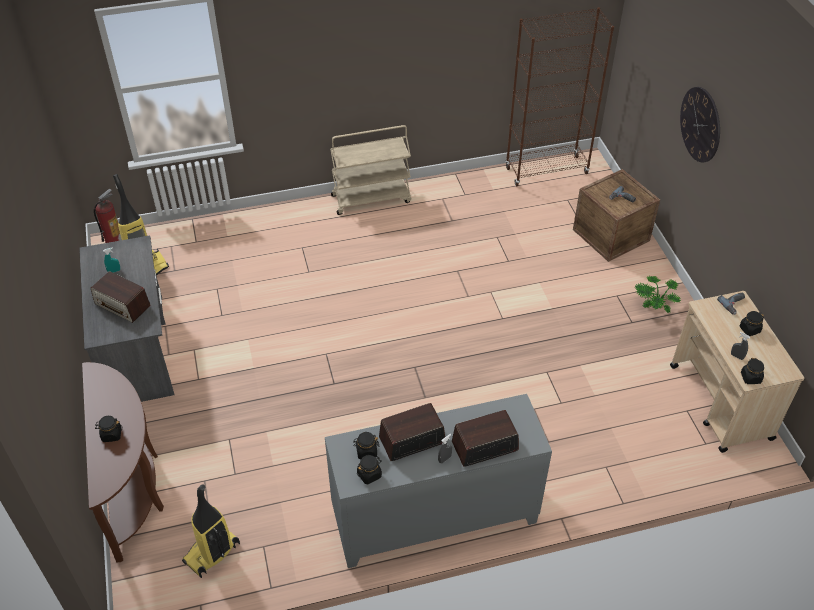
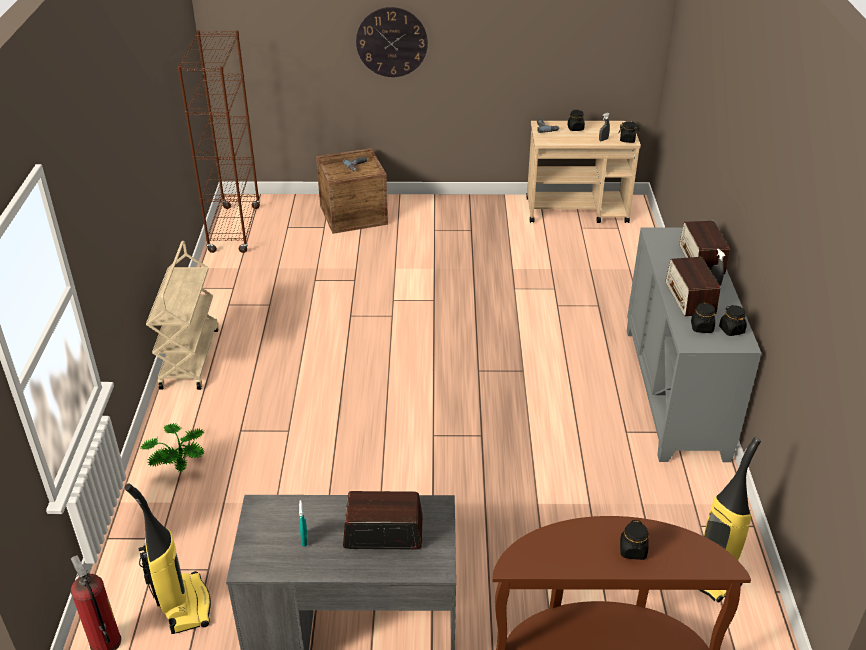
camera: 75 degrees left, 10 degrees down
radio [91,271,151,323] -> radio turned 135 degrees counterclockwise [343,491,423,550]
potted plant [635,276,681,313] -> potted plant moved to [140,423,205,472]

